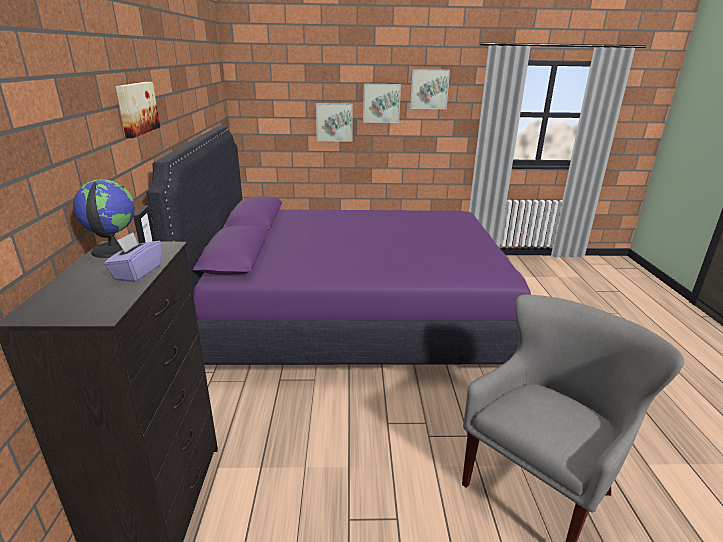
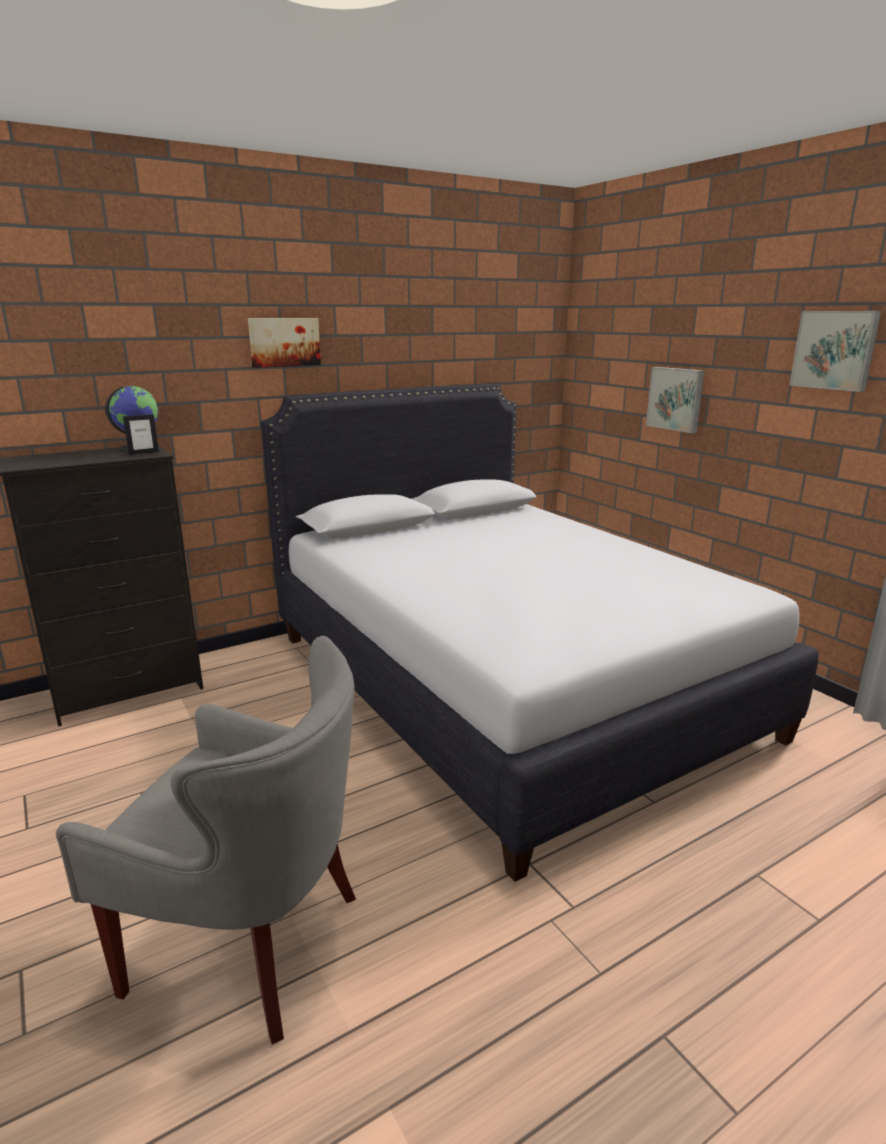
camera: 60 degrees right, 5 degrees down
purple tissue box [104,232,162,282] -> none
purple bed [147,126,531,365] -> white bed [261,384,819,882]
picture [363,84,401,123] -> none

